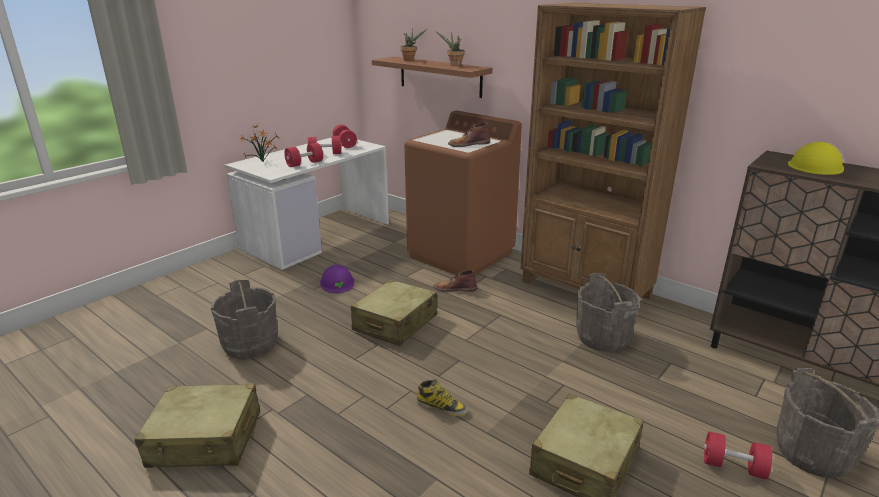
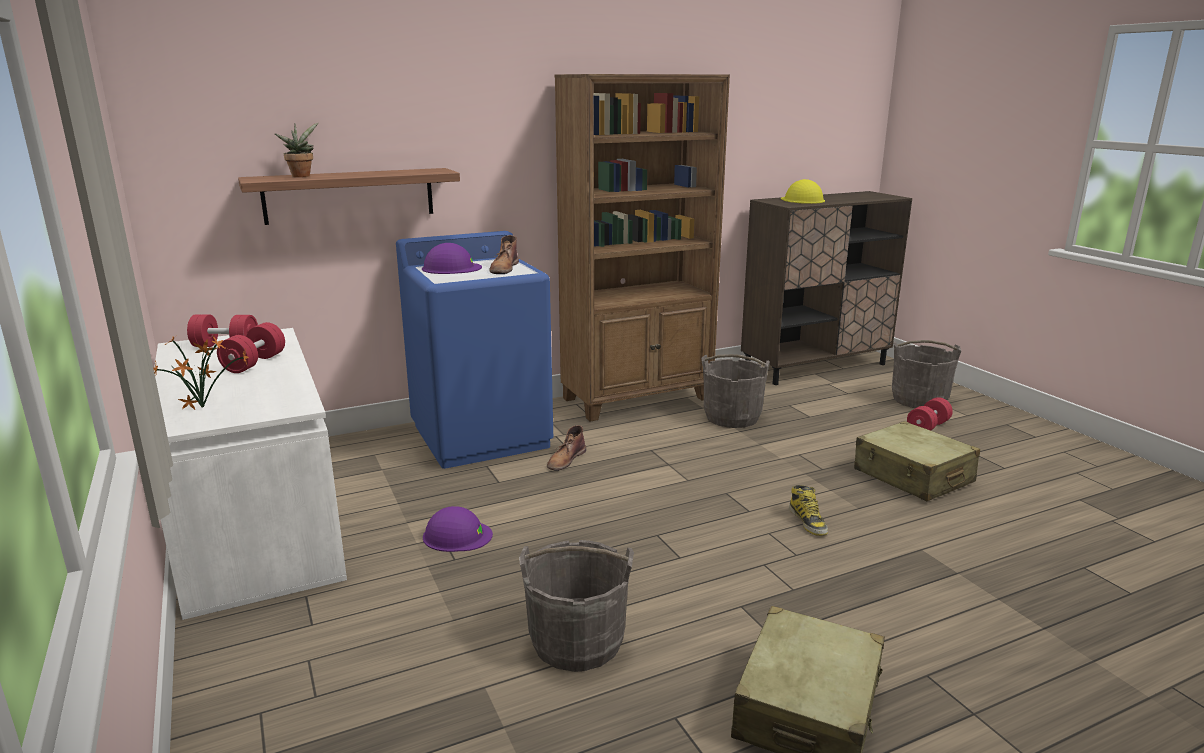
camera: 65 degrees left, 5 degrees down
red dumbbell [284,143,323,167] -> none
beige suitcase [351,280,437,346] -> none
brown washing machine [404,111,522,275] -> blue washing machine [396,231,553,469]
boot [416,379,468,416] -> boot turned 120 degrees clockwise [789,485,828,536]
potted plant [437,32,465,66] -> none
none -> purple hard hat [422,243,482,274]

